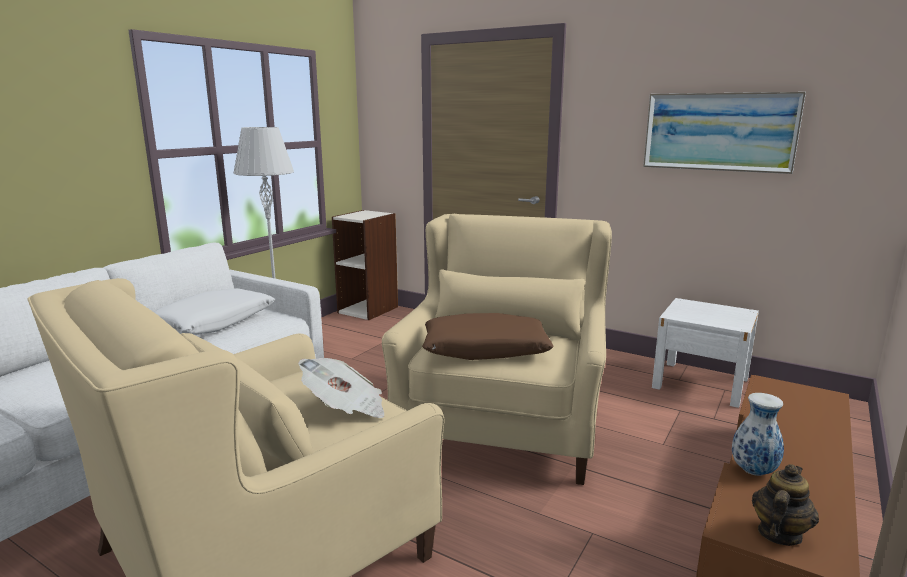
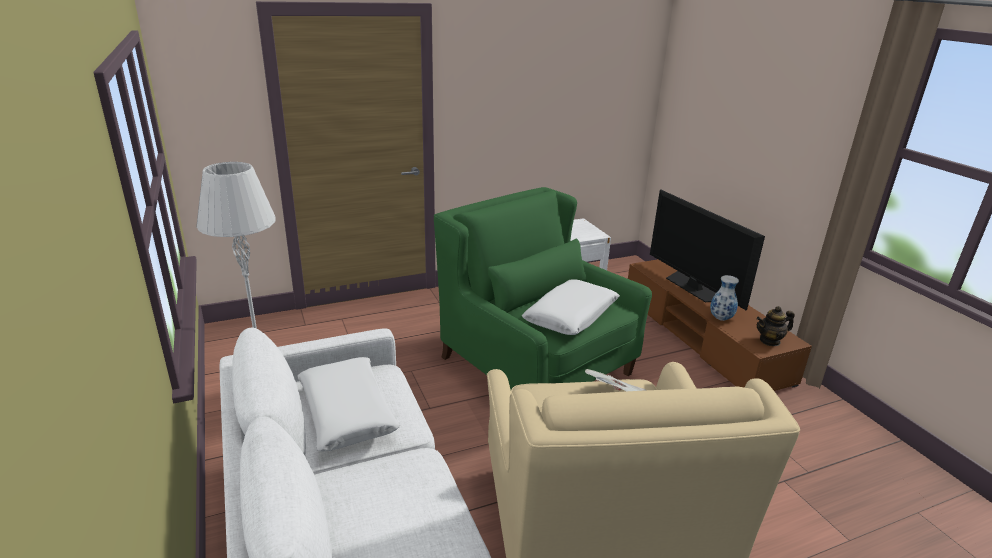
camera: 55 degrees left, 10 degrees up
bookcase [332,210,398,320] -> none
beige armchair [382,214,612,485] -> green armchair [434,187,652,389]
brown pillow [422,313,553,360] -> white pillow [522,279,620,335]
picture [643,92,806,174] -> none
teapot [752,464,819,546] -> teapot turned 90 degrees counterclockwise [756,306,795,346]
none -> television [650,190,765,310]

